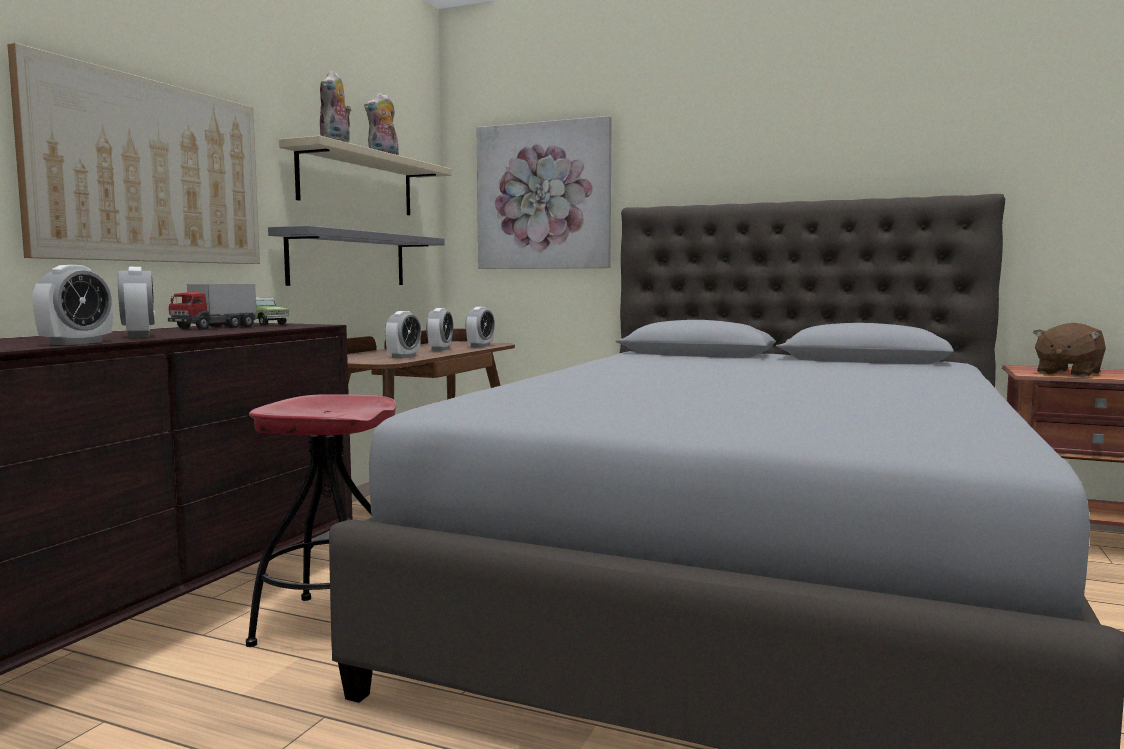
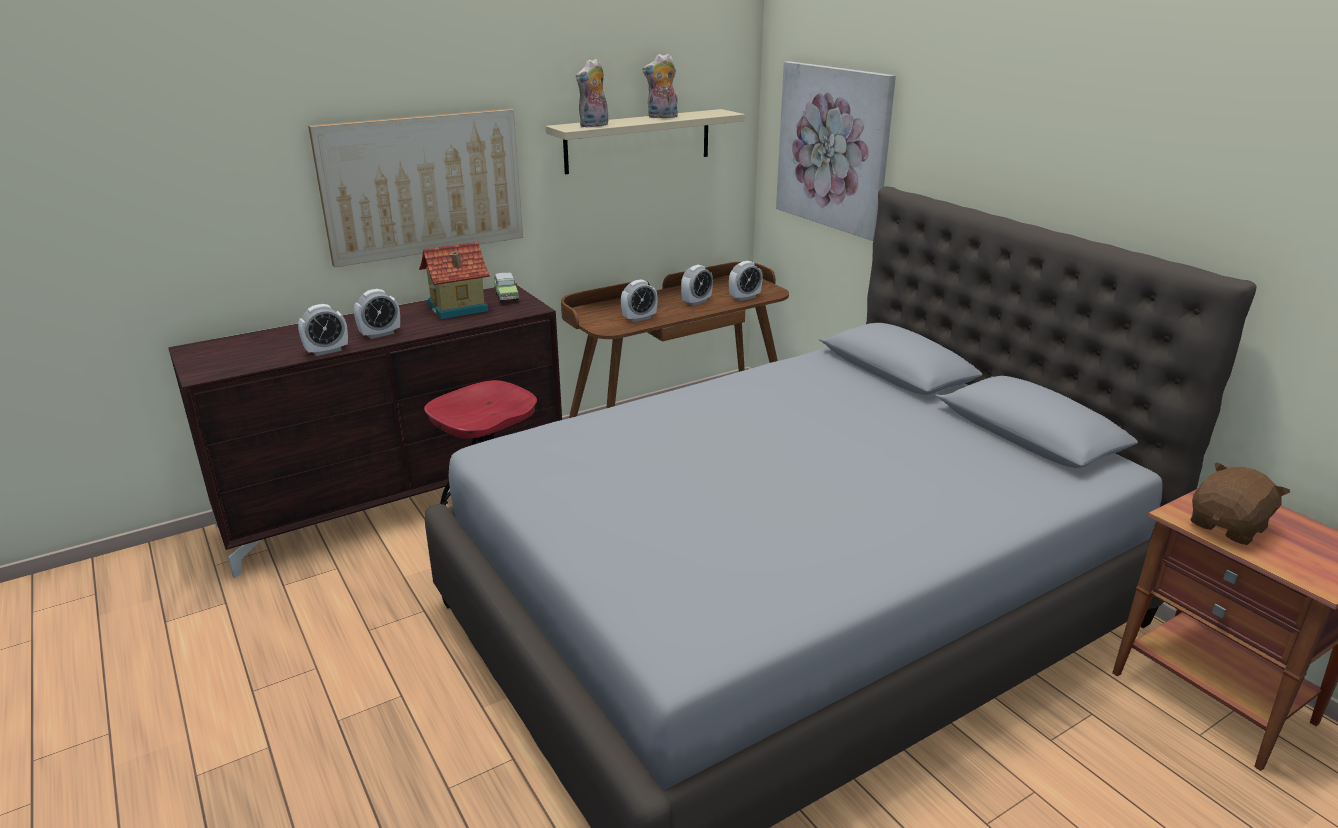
camera: 35 degrees right, 20 degrees up
alarm clock [118,267,155,338] -> alarm clock turned 45 degrees clockwise [354,289,400,339]
toy truck [168,284,256,330] -> toy house [419,242,490,319]
grey shelf [268,226,445,286] -> none
brown plush toy [1033,323,1106,377] -> brown plush toy turned 150 degrees clockwise [1190,462,1290,545]

